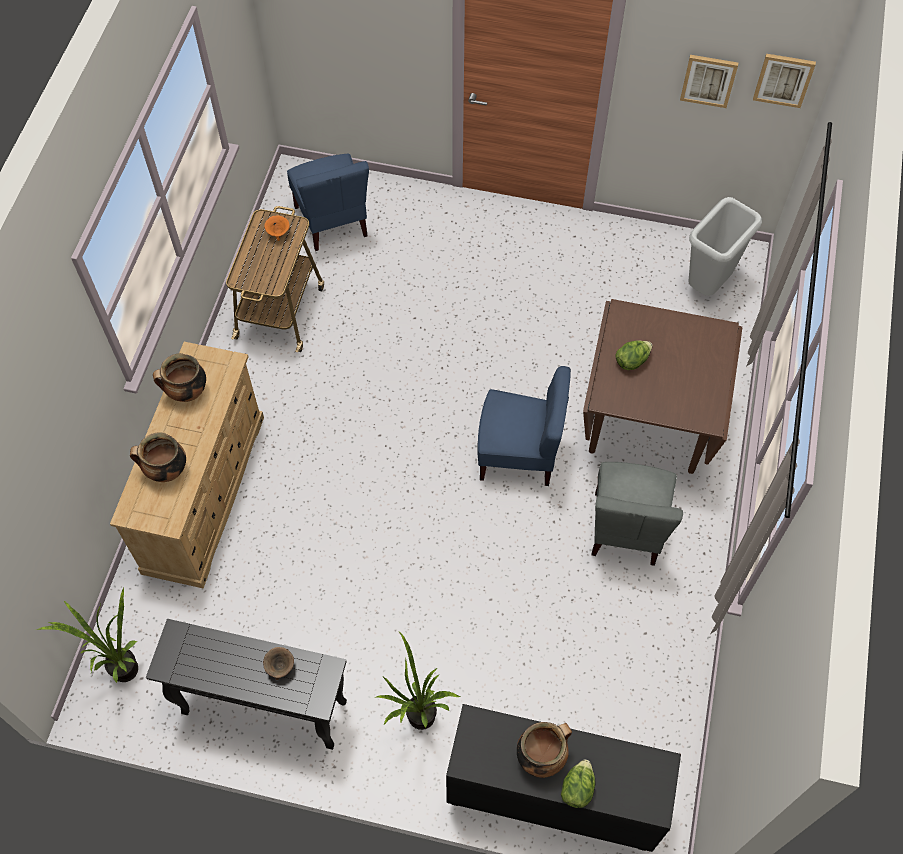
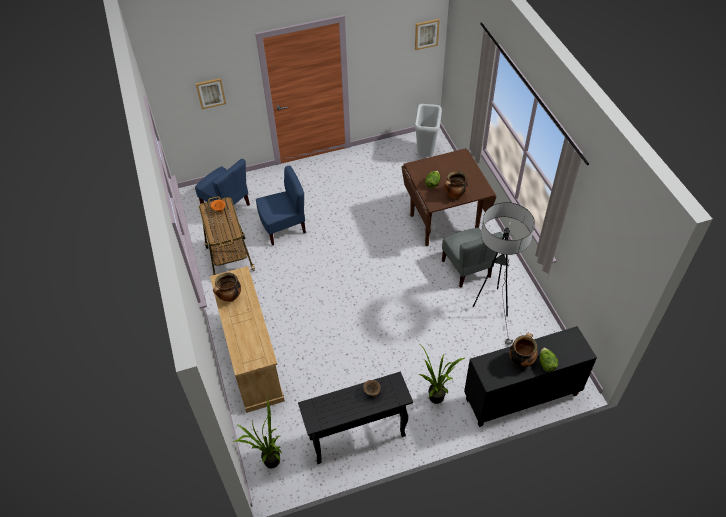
camera: 30 degrees left, 10 degrees down
cooking pot [130,432,186,482] -> cooking pot moved to [444,171,468,199]
blue chair [477,366,571,486] -> blue chair moved to [256,166,306,245]
picture [680,55,738,108] -> picture moved to [195,78,226,109]
none -> floor lamp [473,202,535,346]

